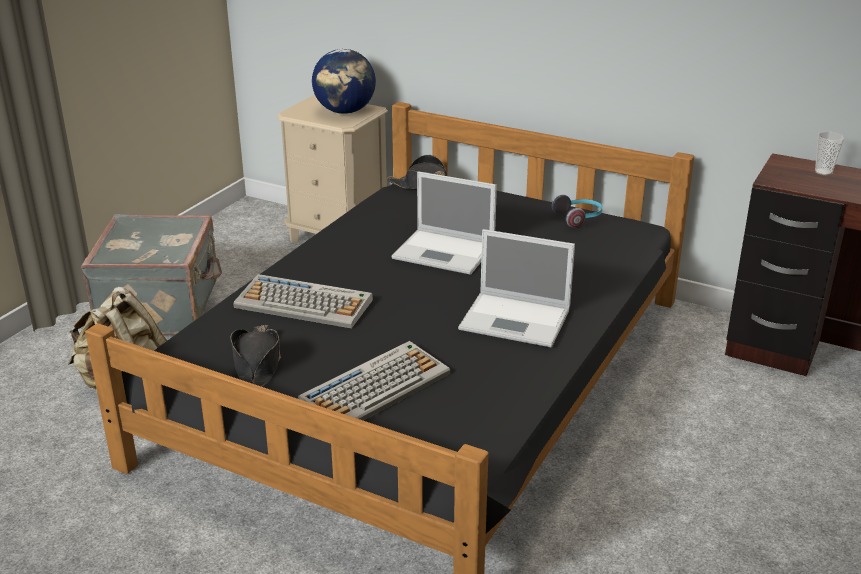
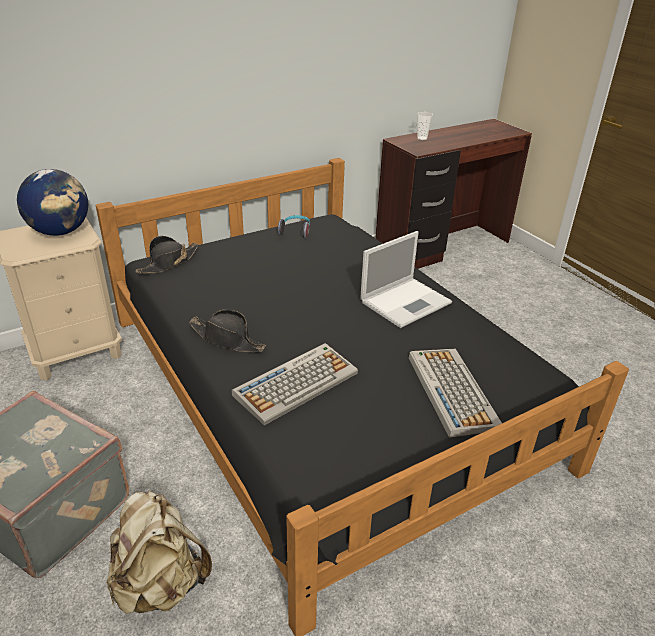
camera: 60 degrees left, 5 degrees up
black hat [231,325,281,387] -> black hat moved to [189,310,266,353]
laptop [392,171,497,275] -> none

